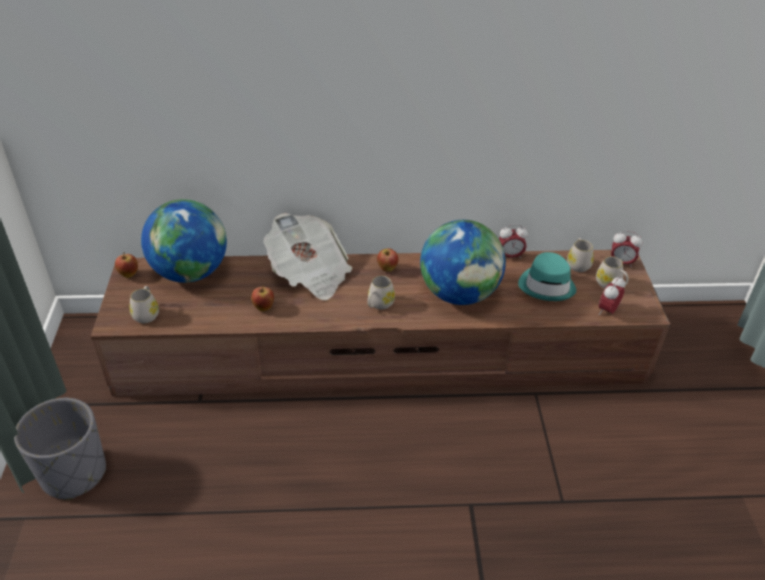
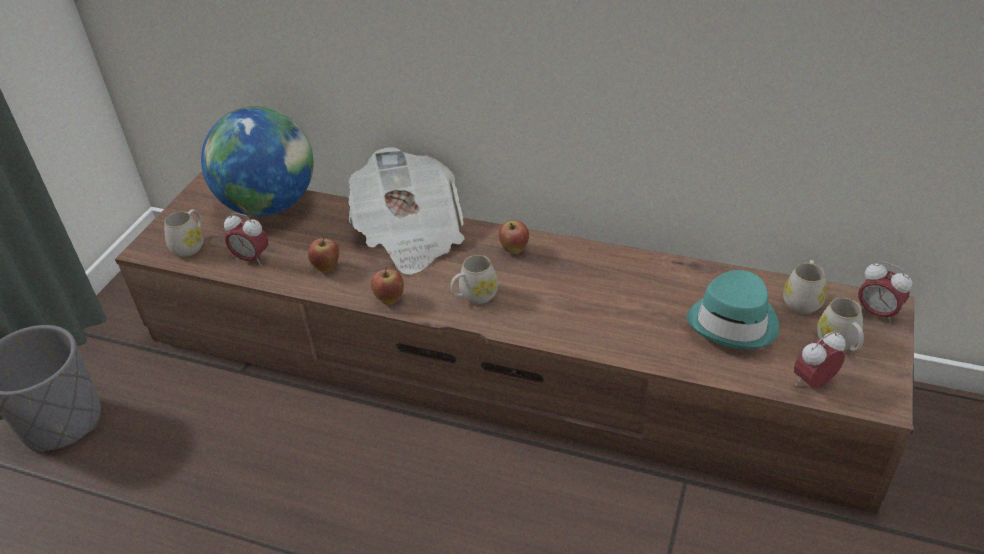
camera: 25 degrees right, 0 degrees up
apple [115,252,138,278] -> apple moved to [371,266,404,305]
globe [420,220,506,305] -> none
alarm clock [499,225,528,259] -> alarm clock moved to [224,213,268,266]

